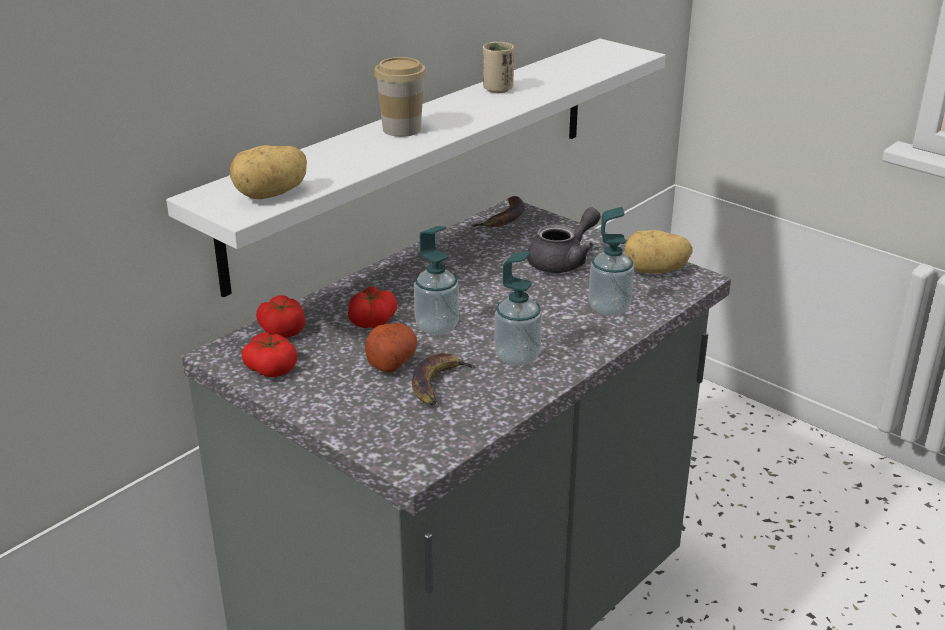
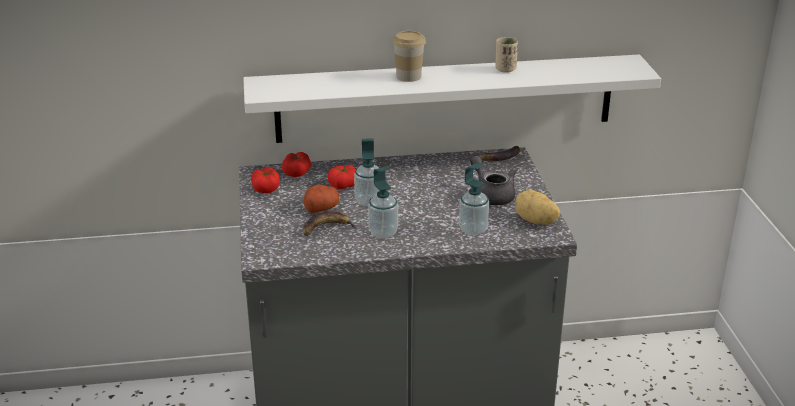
camera: 40 degrees right, 0 degrees up
potato [230,145,307,199] -> none
grey teapot [527,208,601,273] -> grey teapot turned 120 degrees counterclockwise [470,155,517,205]

